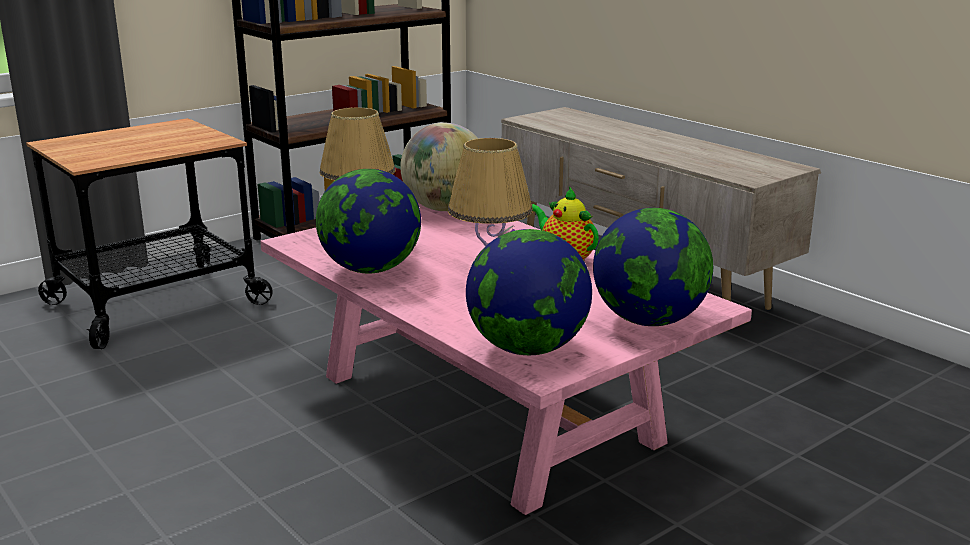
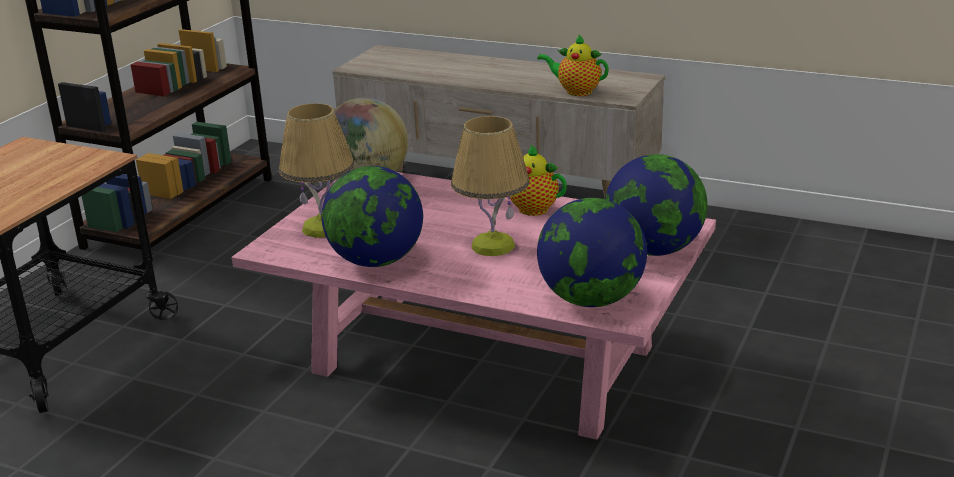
camera: 25 degrees left, 5 degrees up
none -> teapot [537,34,609,96]

